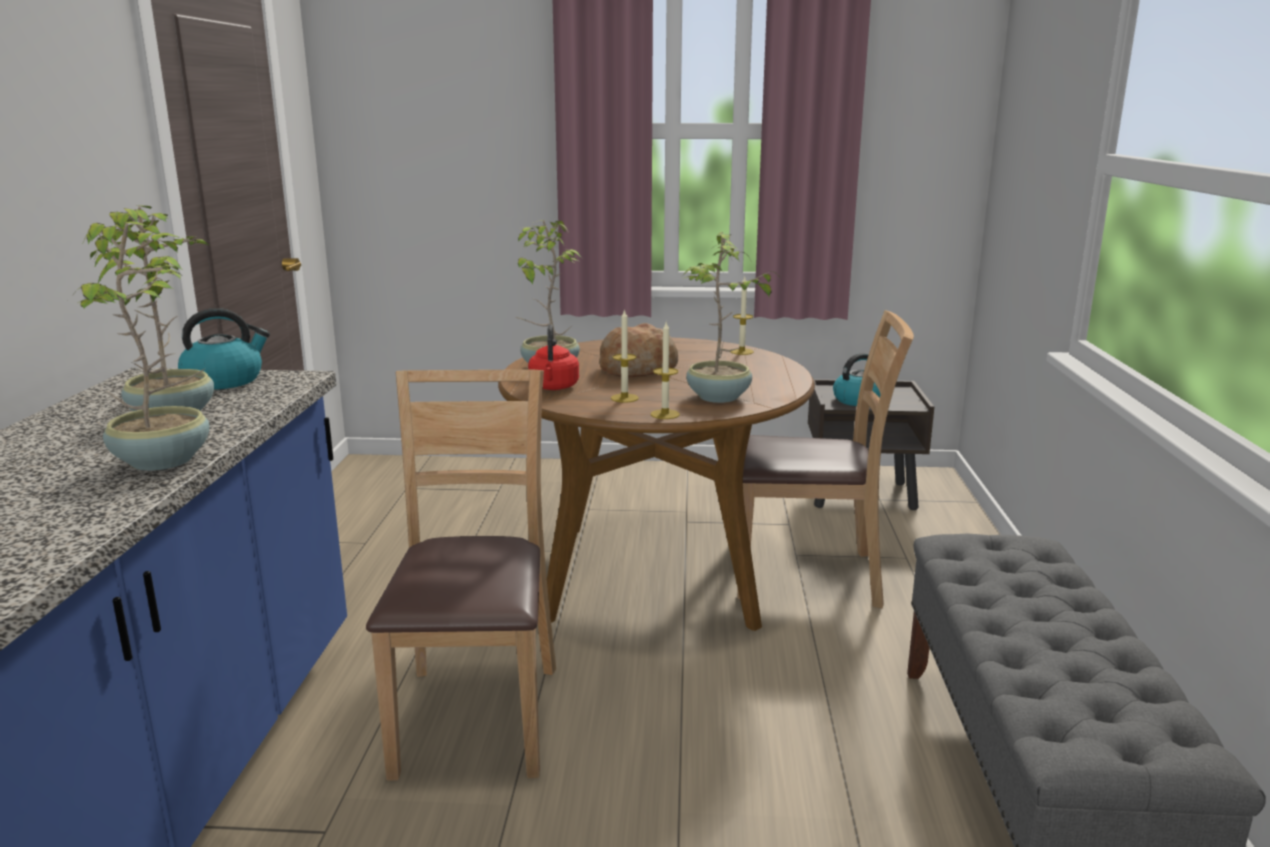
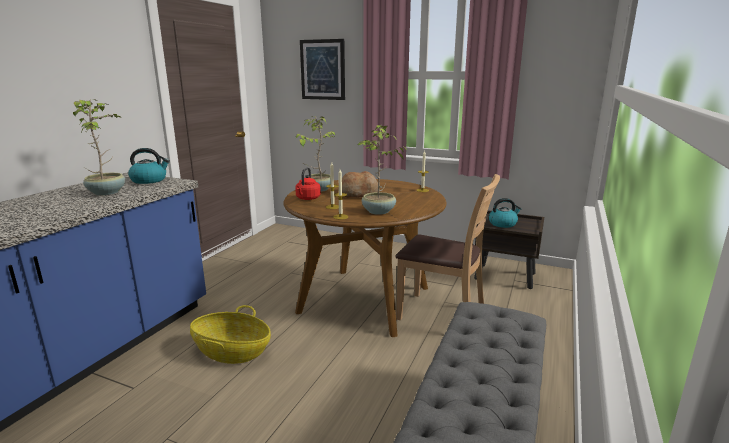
camera: 20 degrees right, 0 degrees up
potted plant [78,221,209,471] -> none
brown chair [366,369,556,781] -> basket [190,305,271,364]
none -> picture [300,39,345,100]

